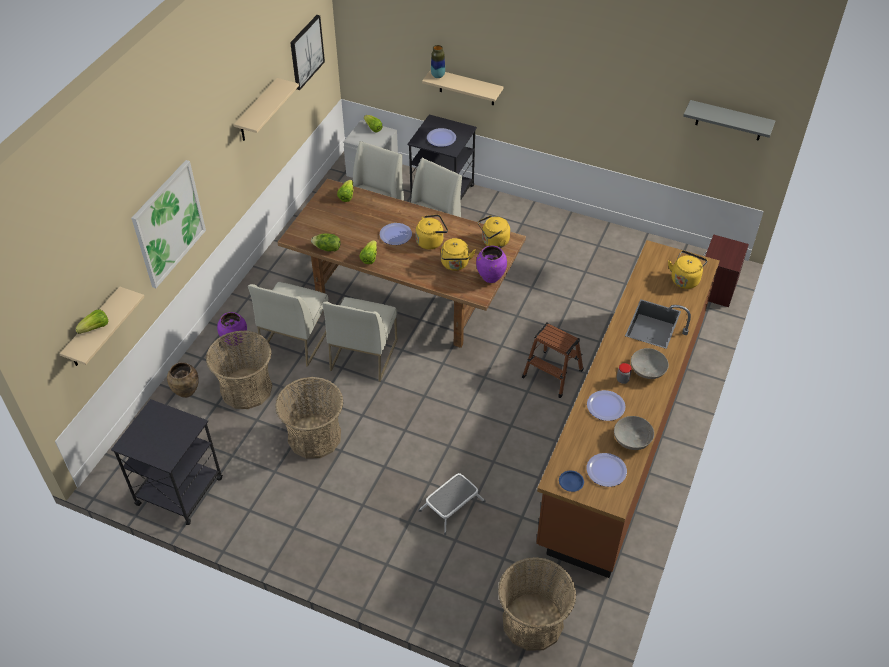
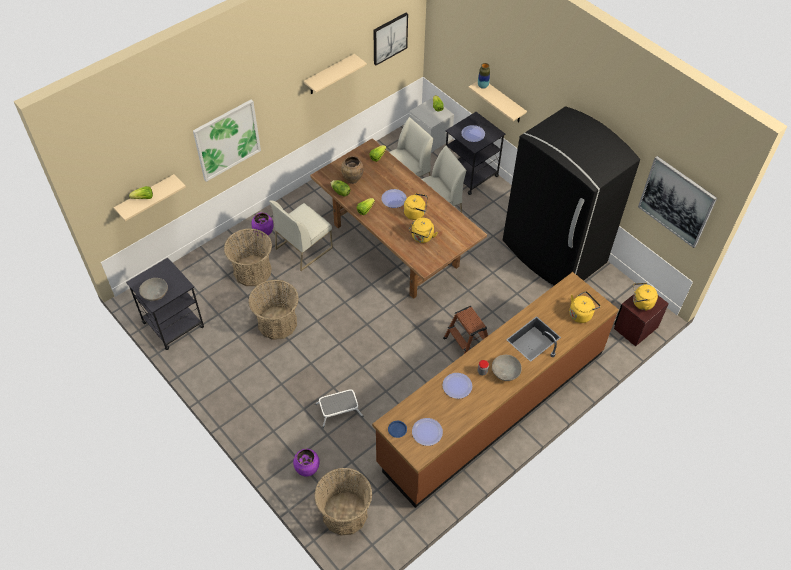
camera: 25 degrees right, 5 degrees up
brown vase [167,362,199,398] -> brown vase moved to [341,156,364,184]
white chair [322,297,398,382] -> none
purple vase [476,245,507,283] -> purple vase moved to [293,449,320,477]
yellow kettle [478,215,510,248] -> yellow kettle moved to [633,283,658,310]
grey bowl [614,416,654,450] -> grey bowl moved to [139,278,168,301]
grey shelf [683,100,775,141] -> picture [638,156,717,248]
none -> black fridge [503,107,640,286]

